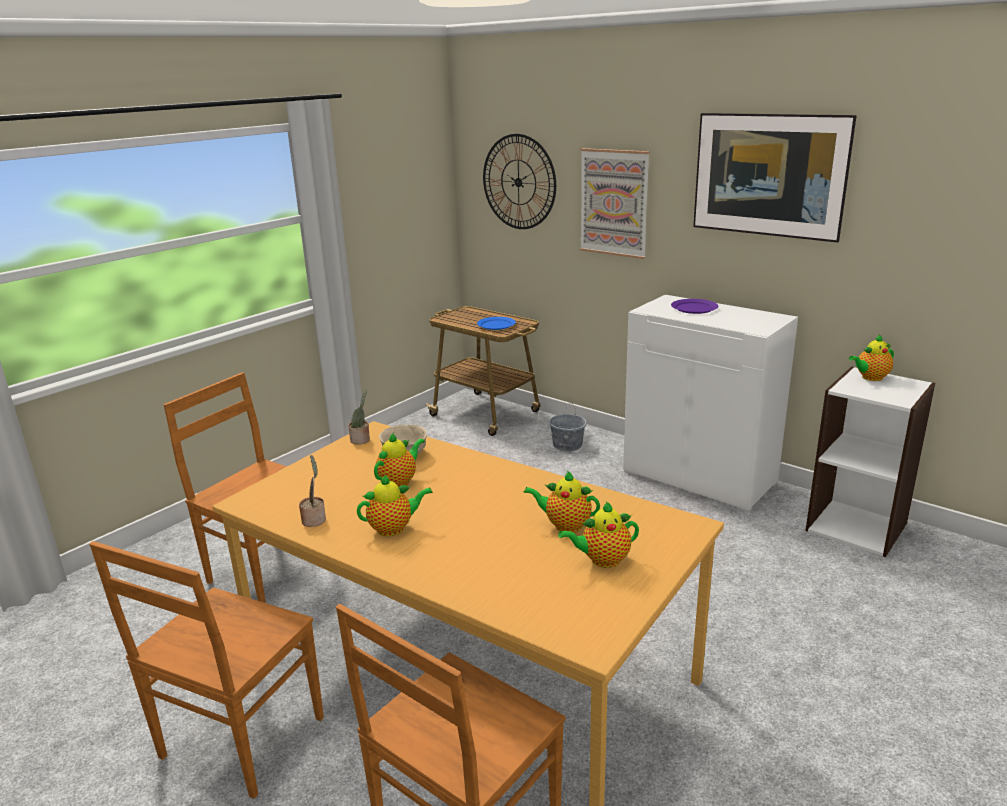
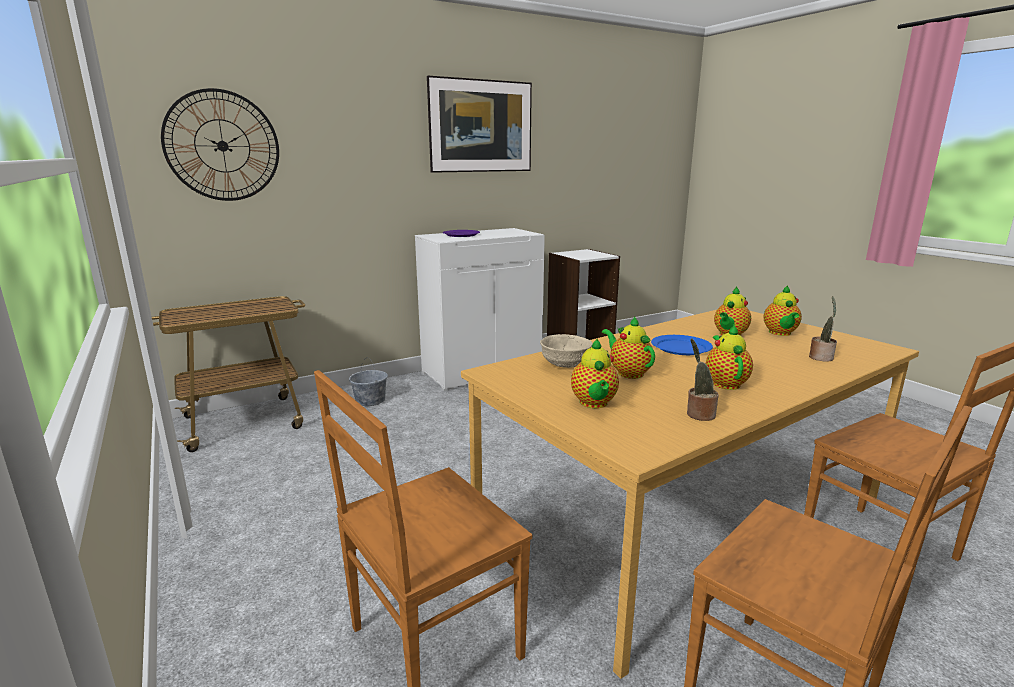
camera: 70 degrees left, 5 degrees down
potted plant [348,390,370,444] -> potted plant moved to [809,296,837,361]
blue plate [477,317,516,330] -> blue plate moved to [651,335,713,355]
picture [580,148,650,259] -> none
teapot [849,334,894,381] -> teapot moved to [571,339,619,408]

